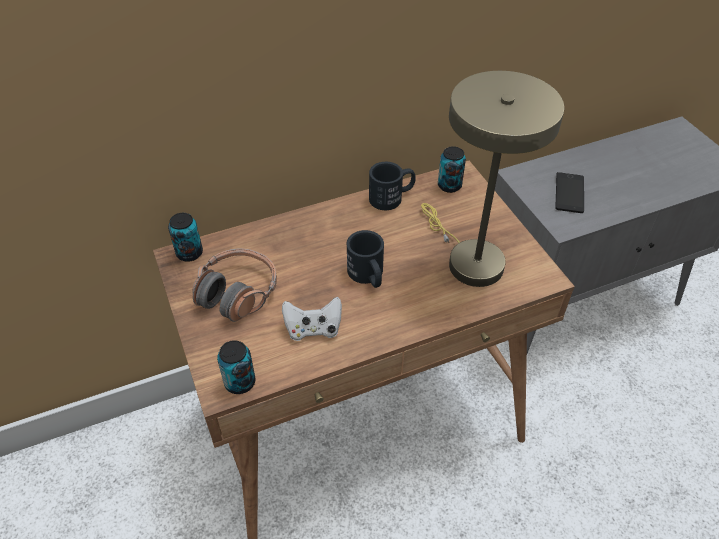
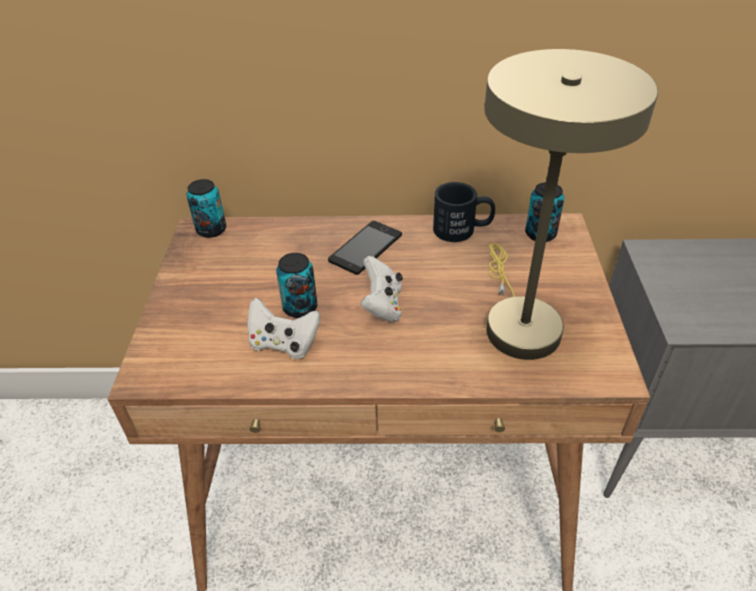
camera: 25 degrees right, 5 degrees down
headphones [192,248,277,322] -> none
can [217,340,255,394] -> can moved to [276,253,317,318]
black mug [347,230,384,288] -> white game controller [360,256,403,321]
phone [555,172,584,213] -> phone moved to [328,221,402,275]

